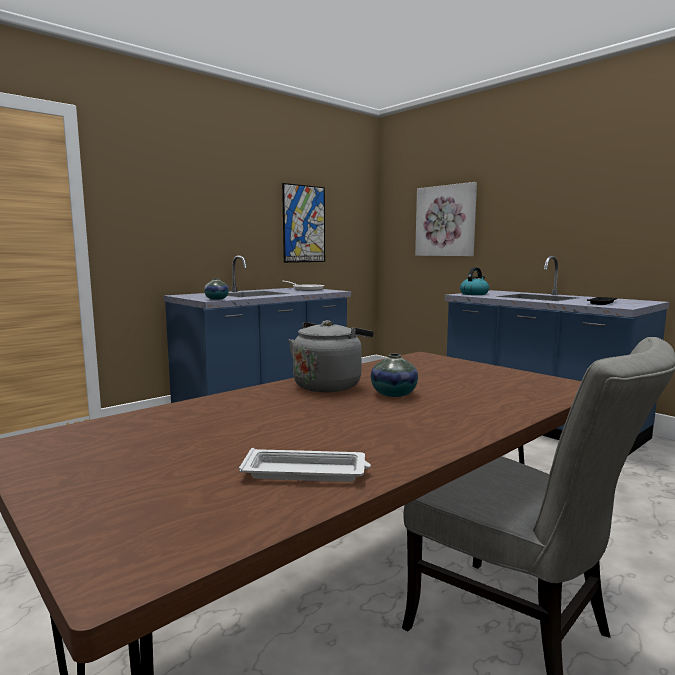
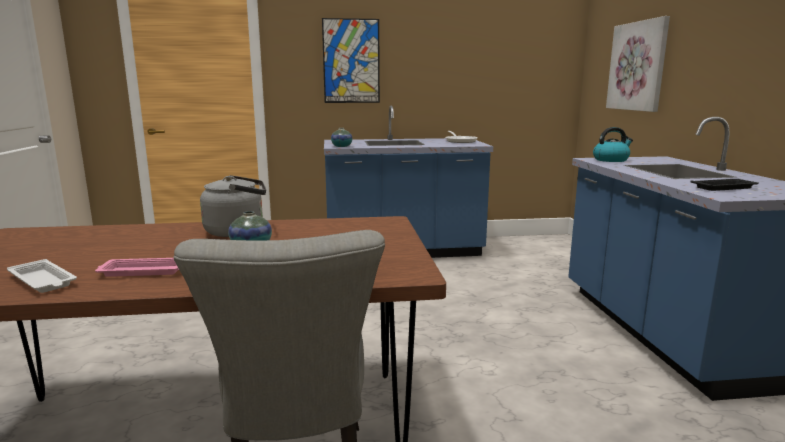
camera: 35 degrees right, 5 degrees up
picture [282,183,325,263] -> picture moved to [322,18,380,103]
none -> pink tray [95,258,179,277]

